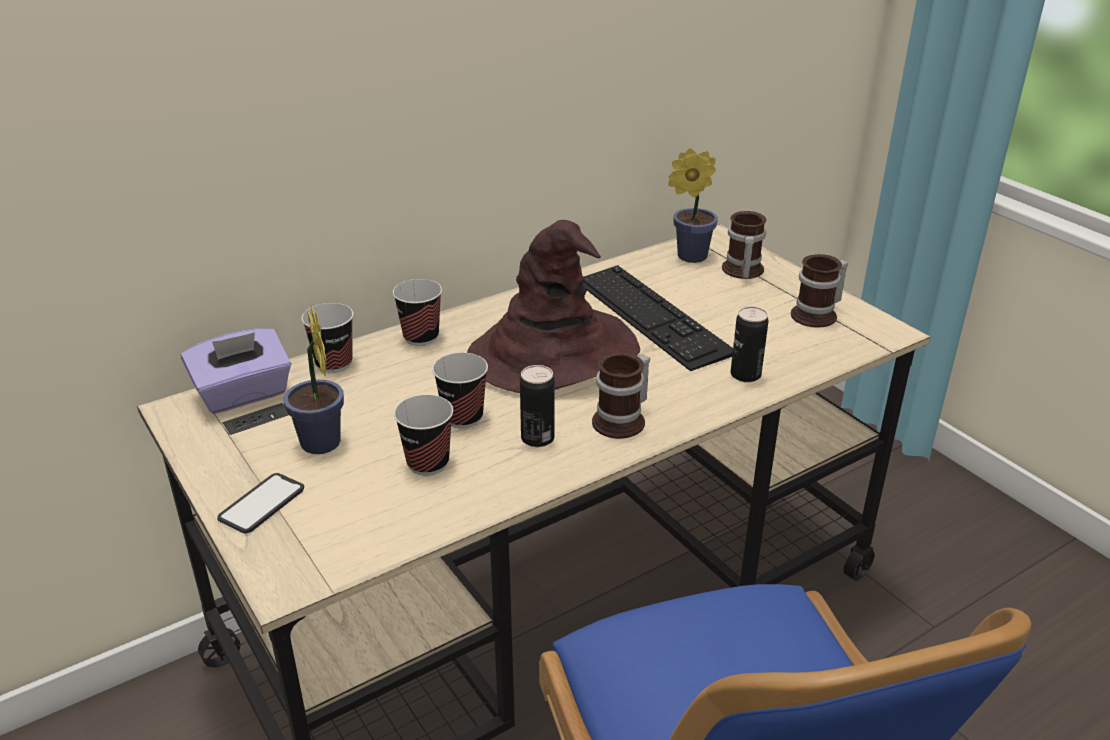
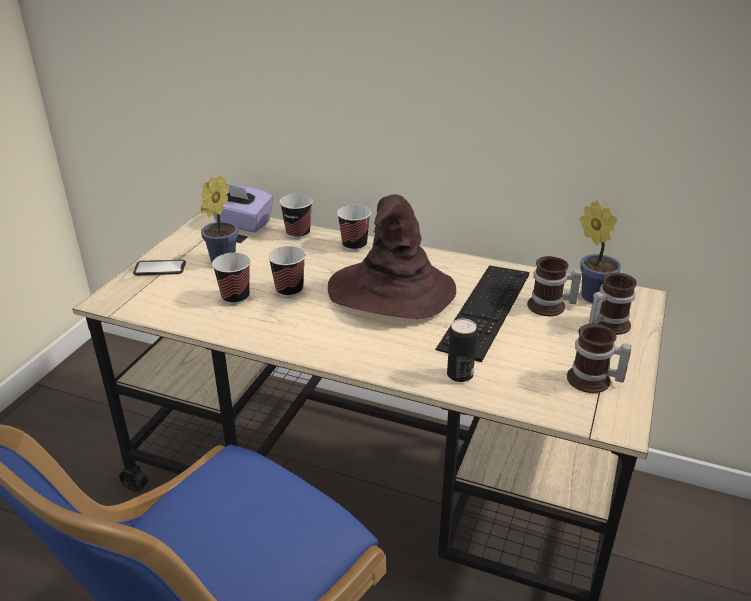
camera: 55 degrees right, 0 degrees up
can [520,365,554,447] -> none
mug [592,352,650,439] -> mug moved to [527,256,581,316]

